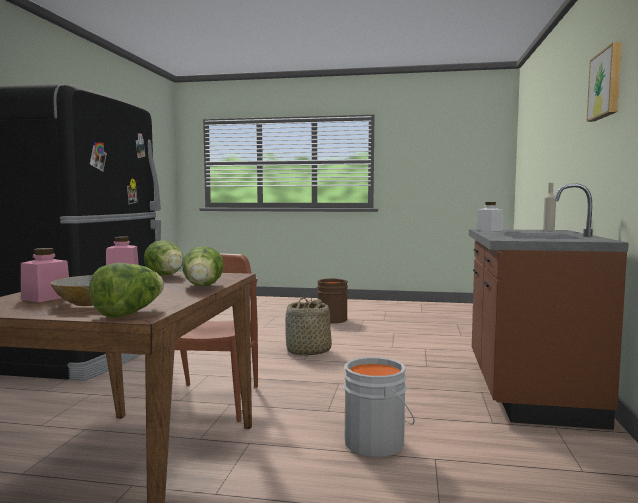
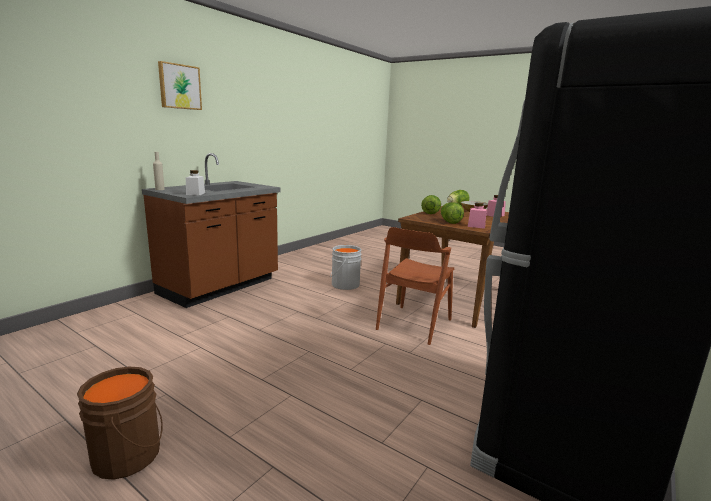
camera: 155 degrees left, 10 degrees up
basket [285,298,332,356] -> none

